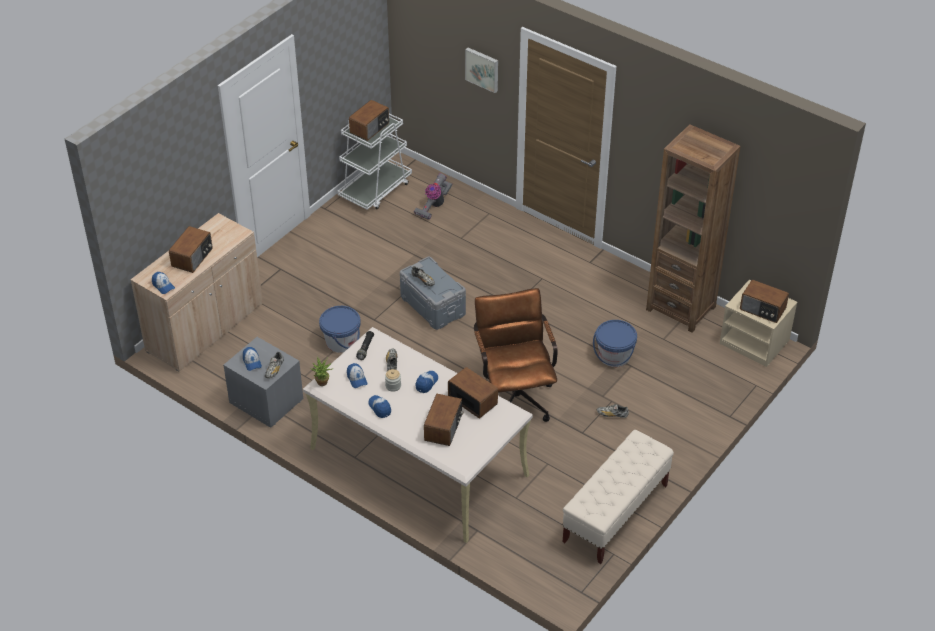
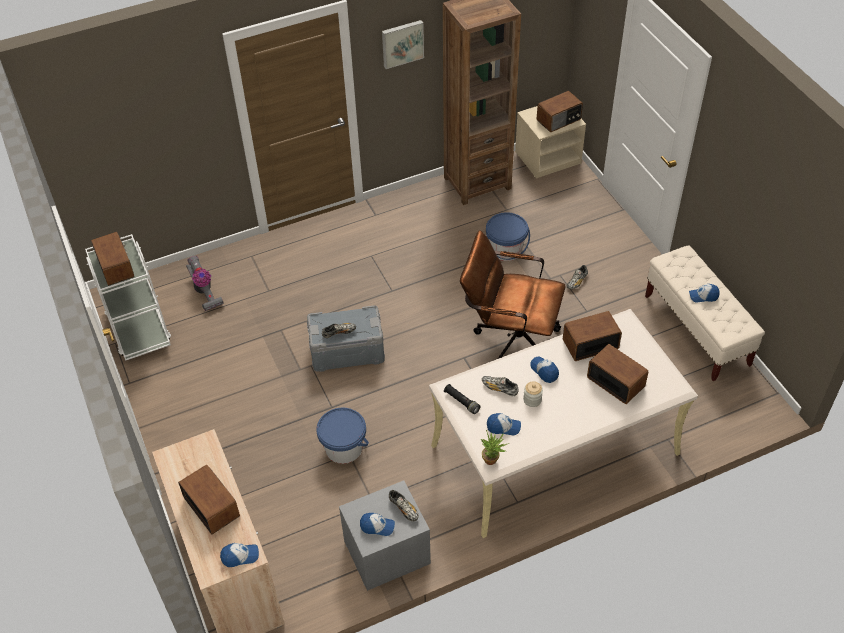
camera: 60 degrees left, 5 degrees up
cap [368,395,391,418] -> cap moved to [689,284,720,303]
picture [465,48,498,93] -> picture moved to [382,20,424,69]

